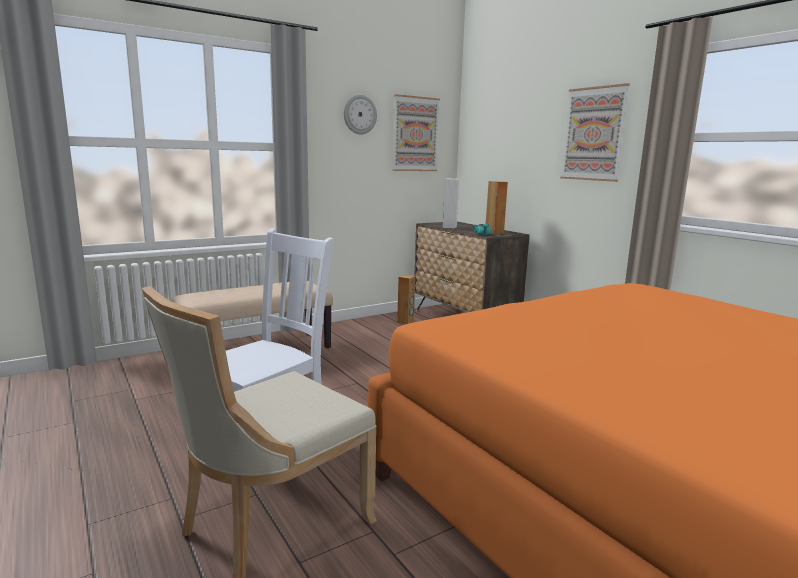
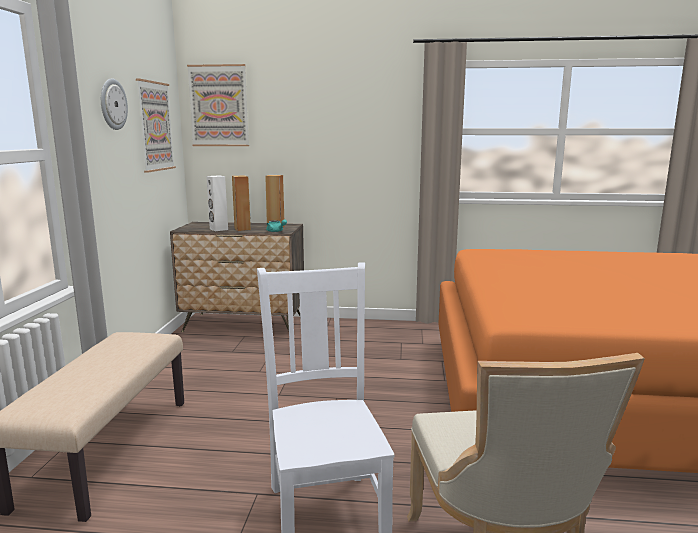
camera: 50 degrees left, 0 degrees up
brown speaker [397,275,415,324] -> brown speaker moved to [232,175,251,231]
picture [560,83,630,182] -> picture moved to [187,64,249,146]

